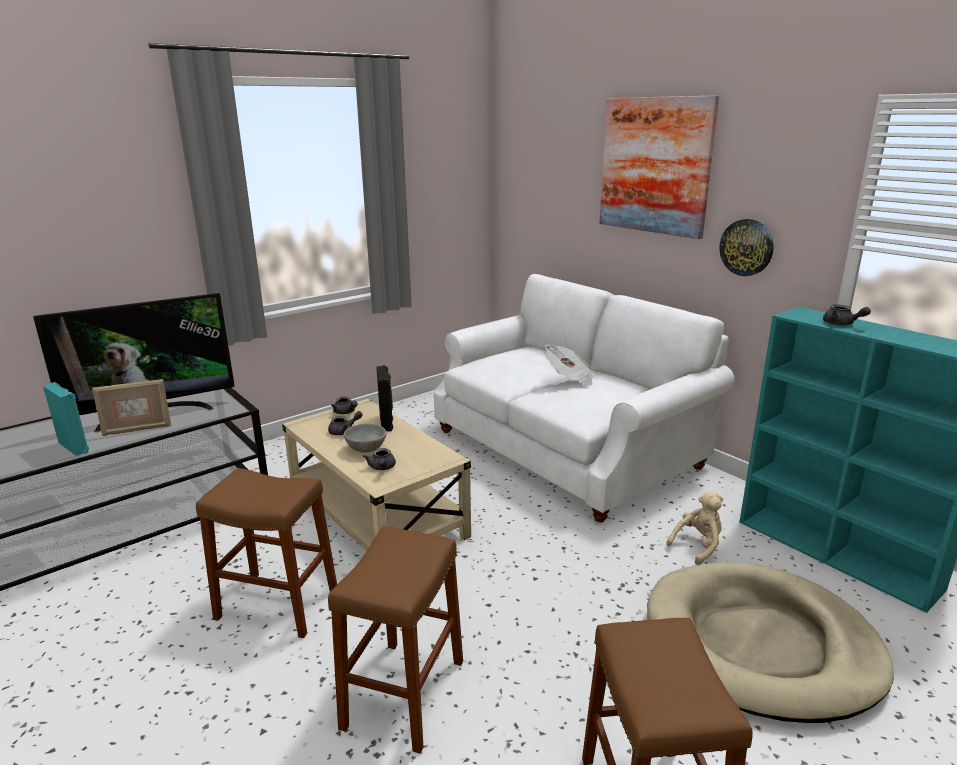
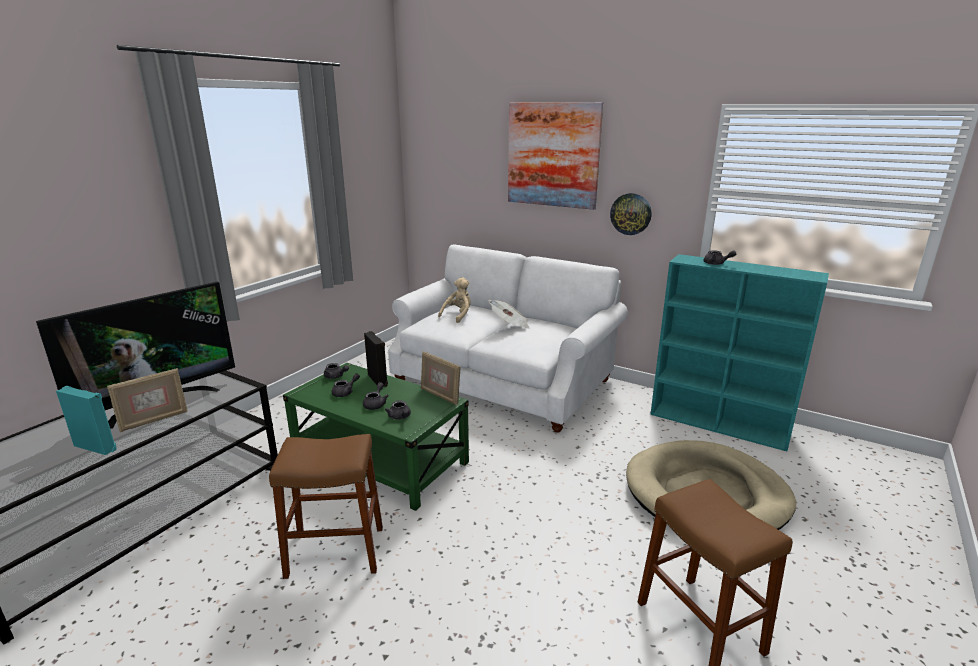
camera: 20 degrees left, 0 degrees up
beige coffee table [282,399,471,551] -> green coffee table [283,363,469,511]
brown stool [328,526,463,754] -> none
grey bowl [344,424,387,453] -> grey teapot [363,382,389,410]
beige plush toy [666,491,723,565] -> beige plush toy moved to [438,277,471,323]
none -> picture frame [421,352,460,405]

